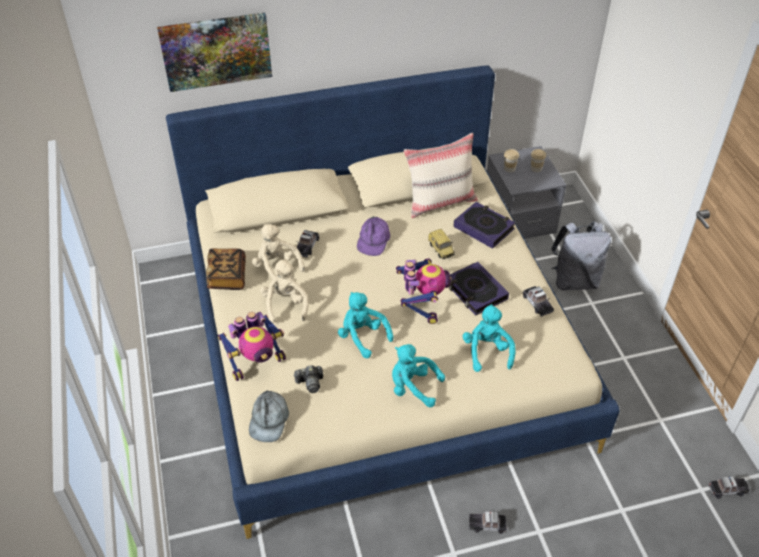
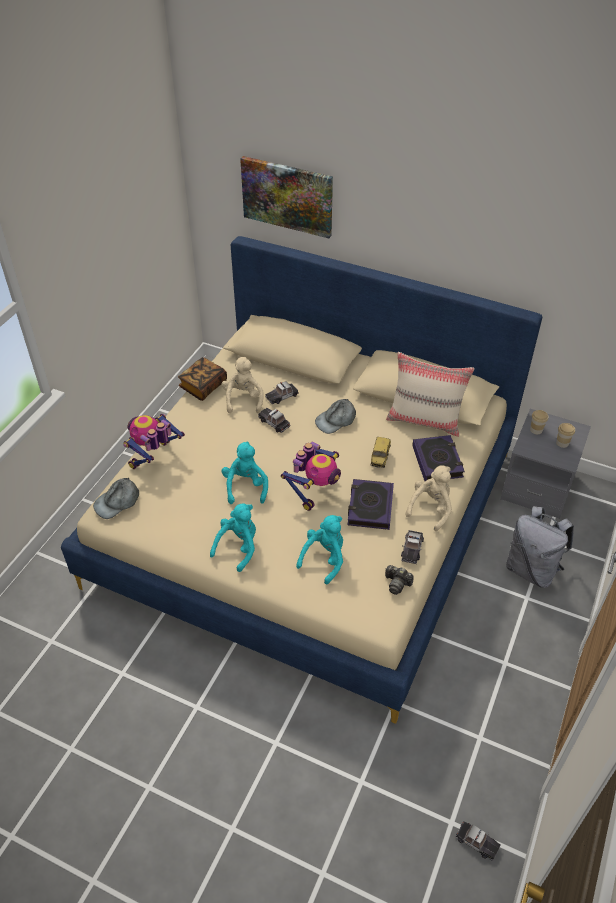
camera: 40 degrees right, 0 degrees up
toy robot [218,312,286,381] -> toy robot turned 120 degrees clockwise [124,414,185,469]
beige plush toy [260,259,309,323] -> beige plush toy moved to [406,465,452,531]
camera [294,365,323,393] -> camera moved to [385,565,414,595]
purple cap [357,216,390,256] -> grey cap [315,399,356,434]
turquoise plush toy [392,344,445,407] -> turquoise plush toy turned 60 degrees clockwise [210,504,256,572]
toy car [469,511,507,534] -> toy car moved to [258,408,290,433]

